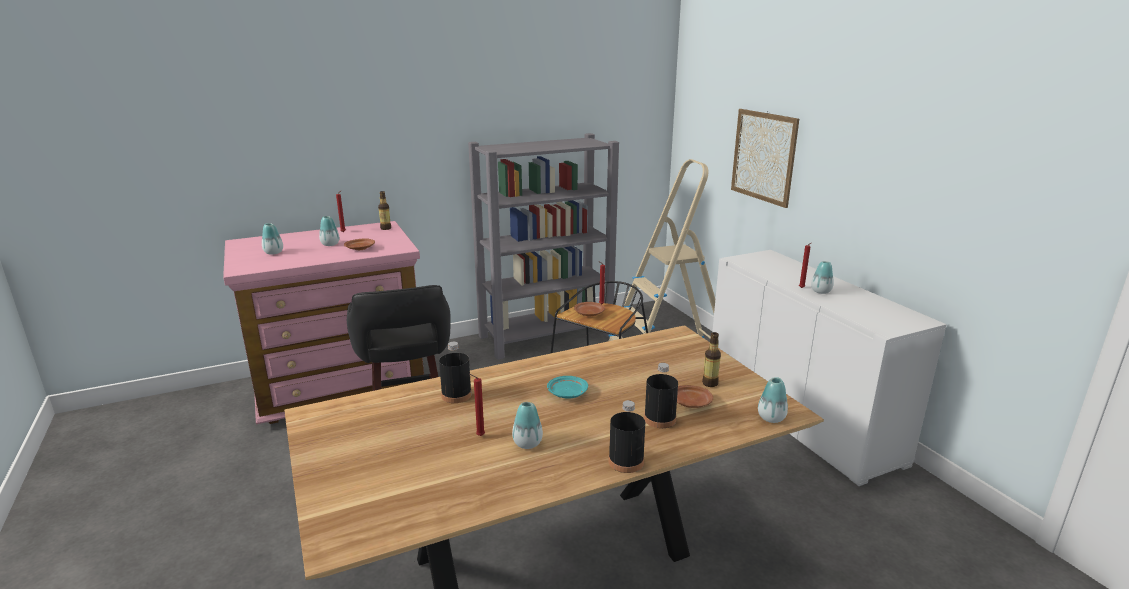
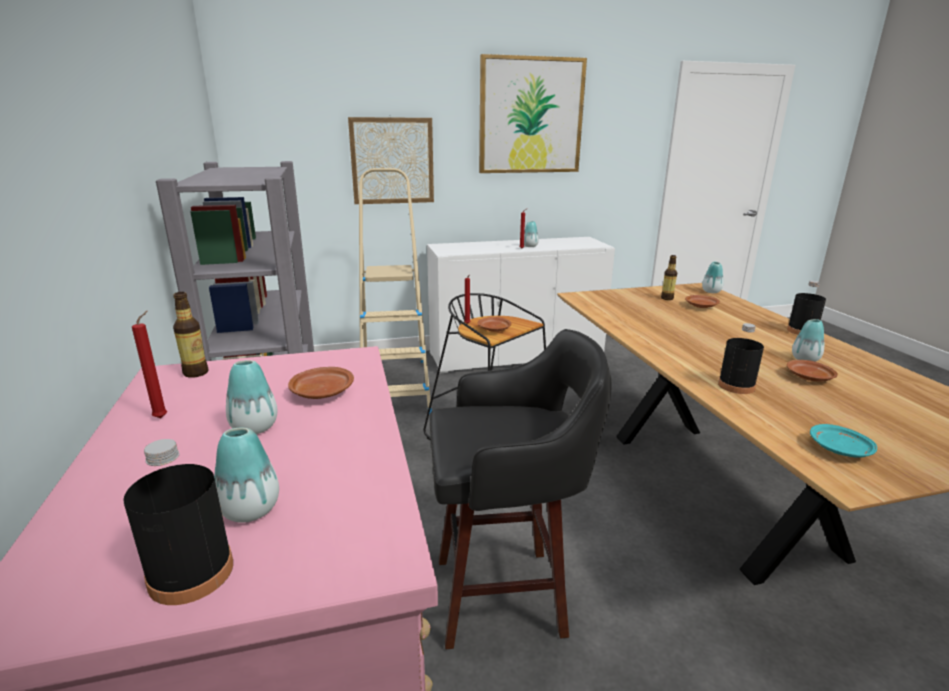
camera: 80 degrees left, 0 degrees up
red candle [469,374,485,436] -> brown plate [787,360,838,382]
turquoise plate [547,376,588,399] -> turquoise plate moved to [810,424,877,458]
black bottle [644,363,678,428] -> black bottle moved to [123,439,233,605]
none -> picture [479,54,587,173]

